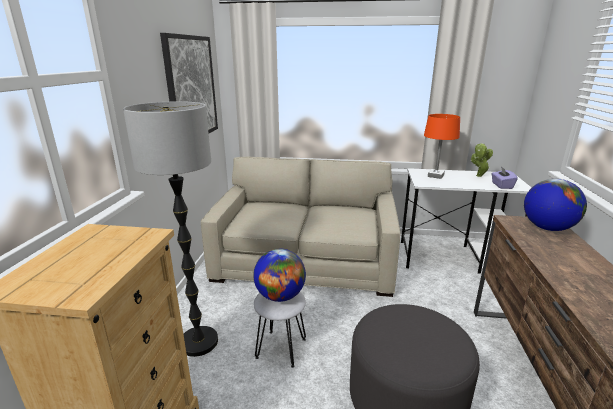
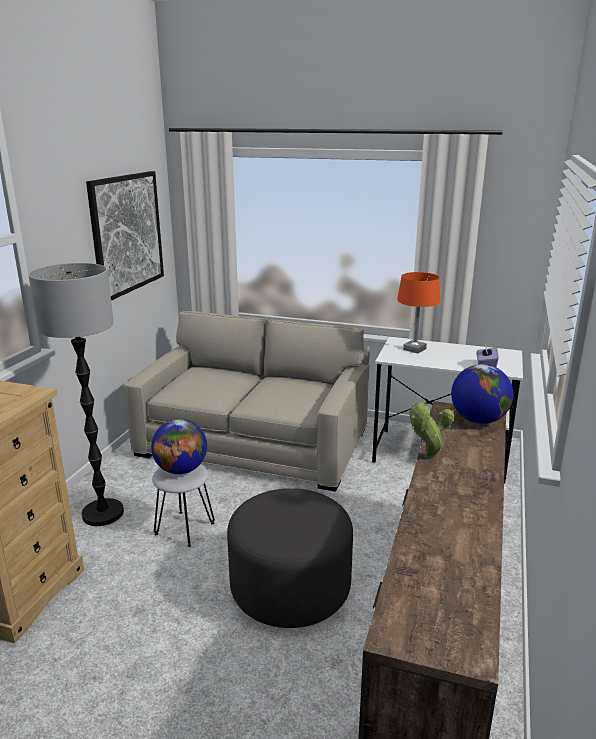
camera: 10 degrees right, 0 degrees up
potted plant [471,143,493,177] -> potted plant moved to [410,403,455,458]

